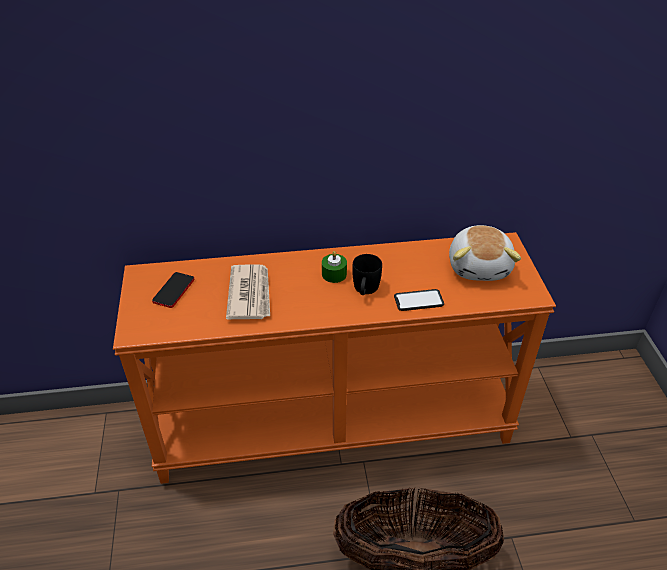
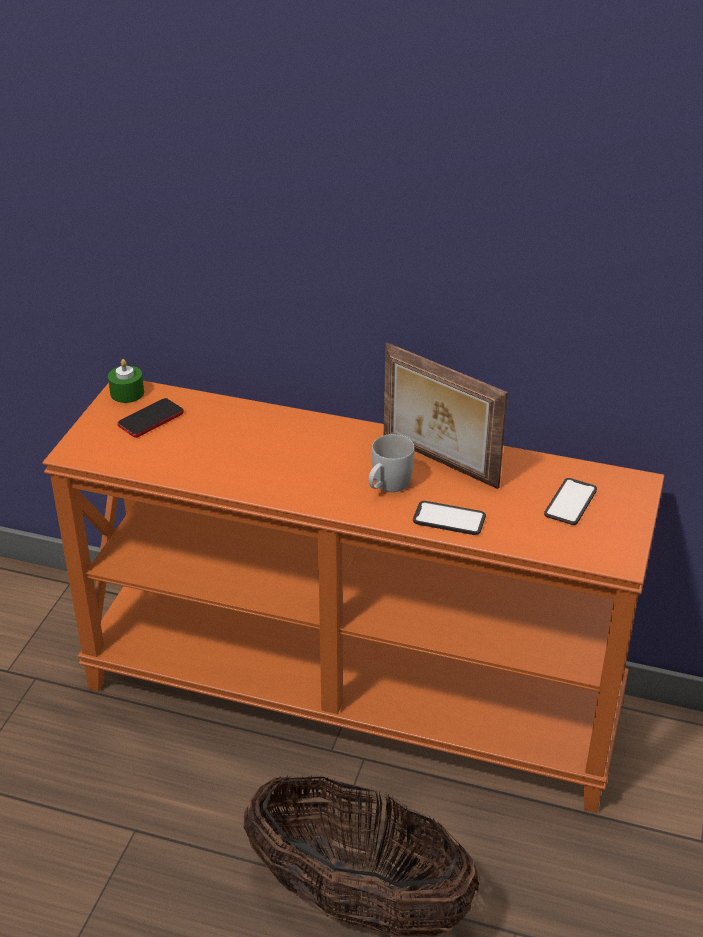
camera: 25 degrees right, 5 degrees down
newspaper [226,264,270,320] -> none
green candle [322,251,347,283] -> green candle moved to [108,359,144,403]
black mug [352,254,382,295] -> white mug [368,434,414,492]
plush toy [449,225,521,281] -> phone [544,478,597,525]
none -> picture frame [384,343,508,489]

